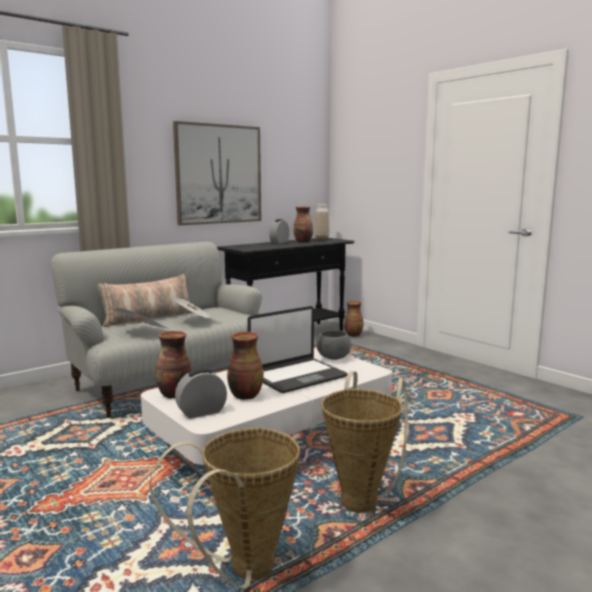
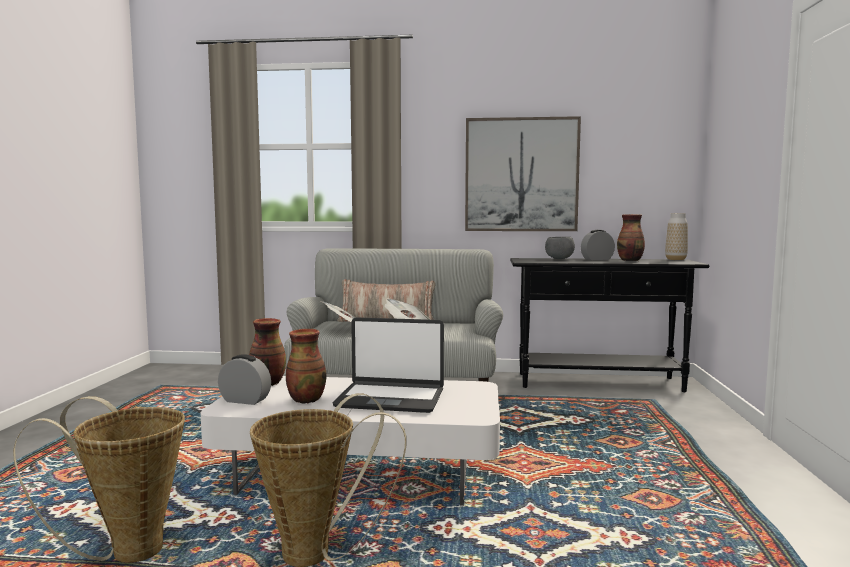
camera: 45 degrees right, 5 degrees down
grey bowl [316,330,351,360] -> grey bowl moved to [545,237,575,259]
vase [344,301,364,337] -> none

